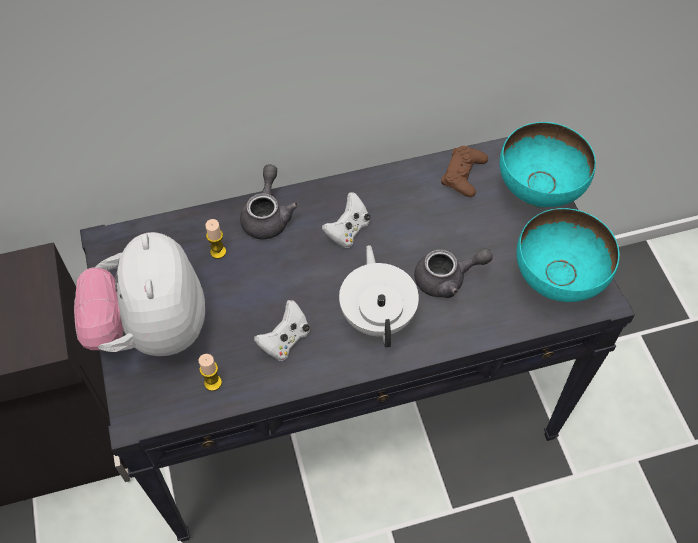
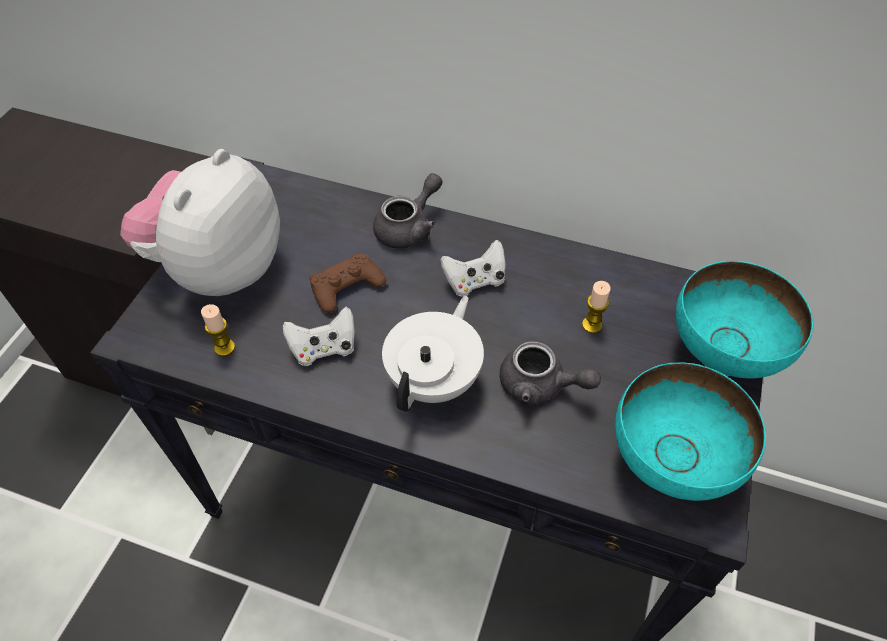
camera: 35 degrees right, 5 degrees down
candle [205,219,226,259] -> candle moved to [582,281,611,333]
brown game controller [441,146,488,197] -> brown game controller moved to [309,253,386,313]

